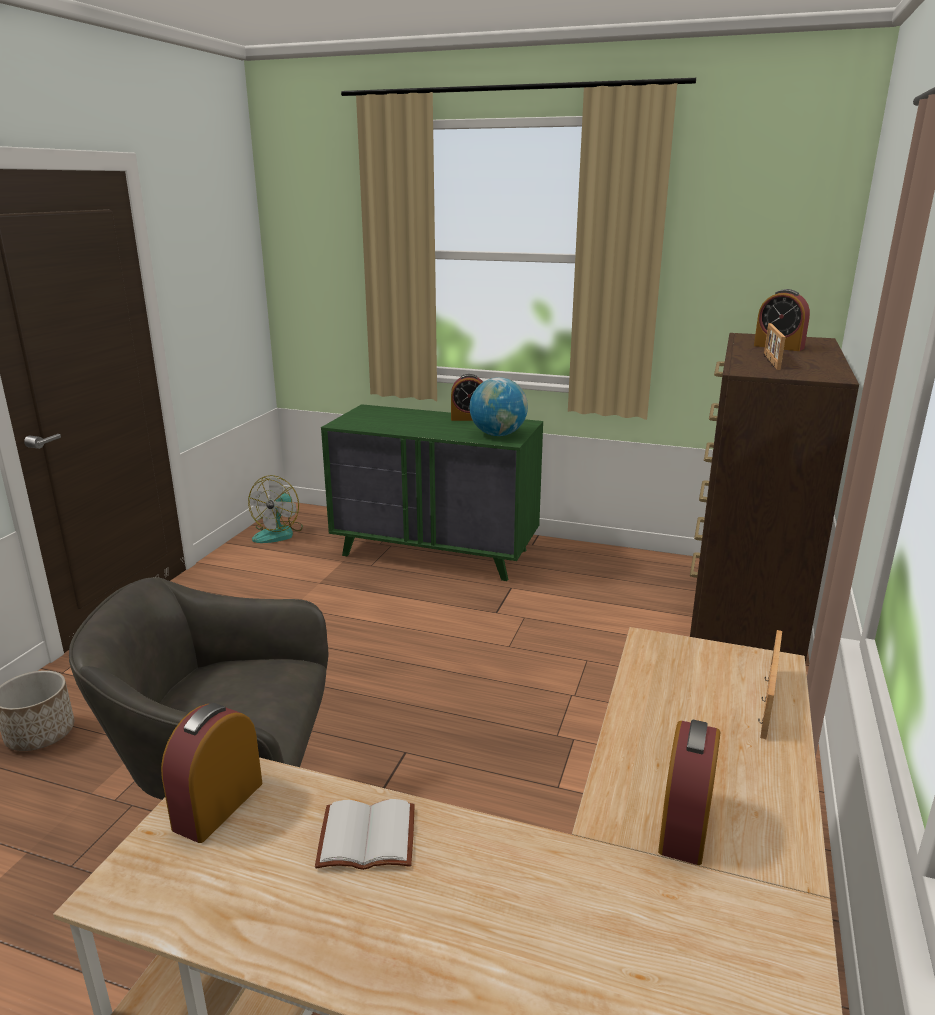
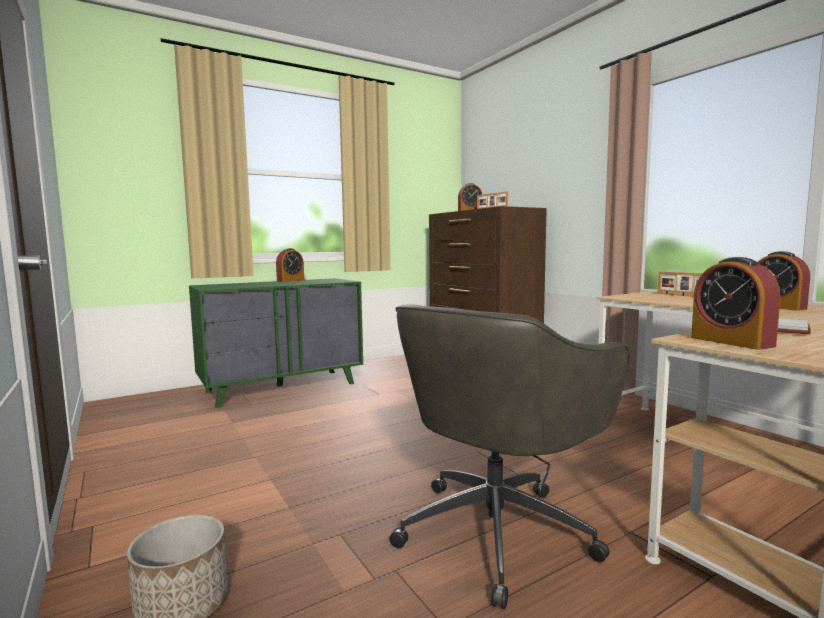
camera: 50 degrees left, 15 degrees down
fan [248,475,303,543] -> none
globe [470,377,528,436] -> none

